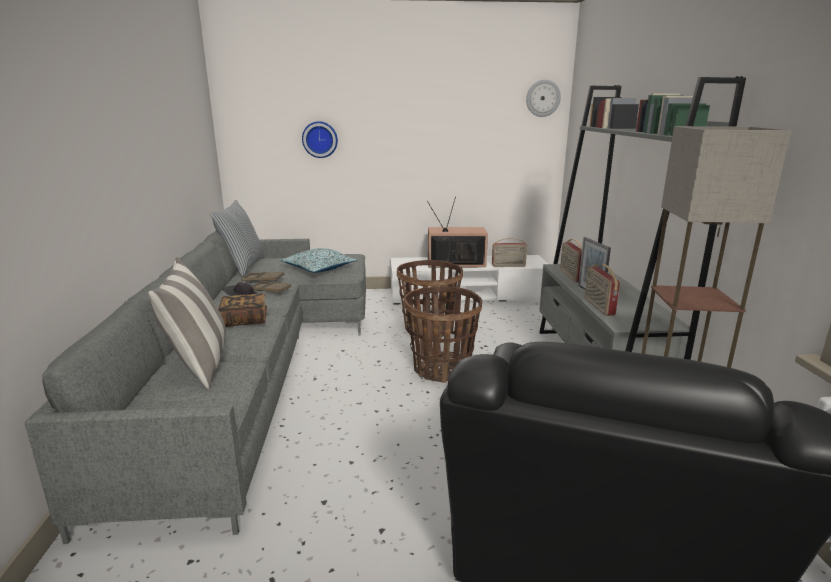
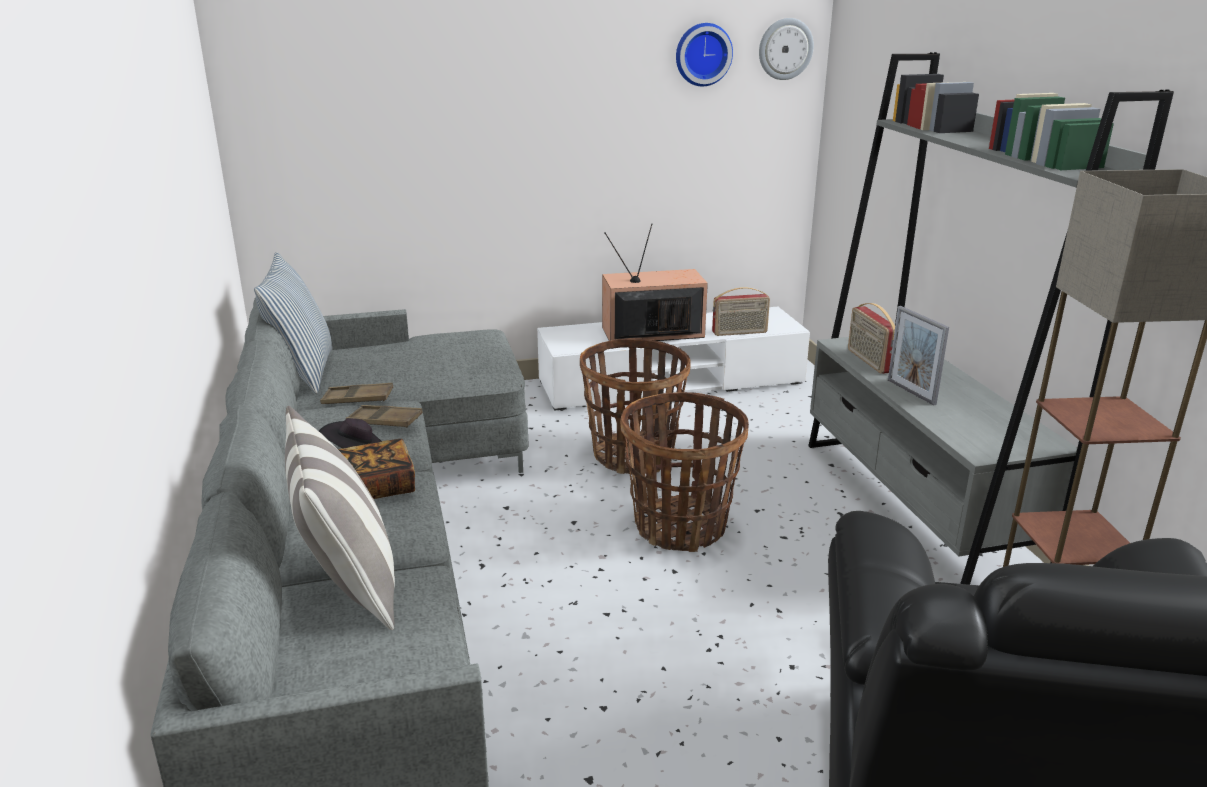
camera: 10 degrees left, 5 degrees up
pillow [279,248,358,273] -> none
wall clock [302,121,338,158] -> wall clock moved to [676,23,733,86]
radio [585,264,620,316] -> none

